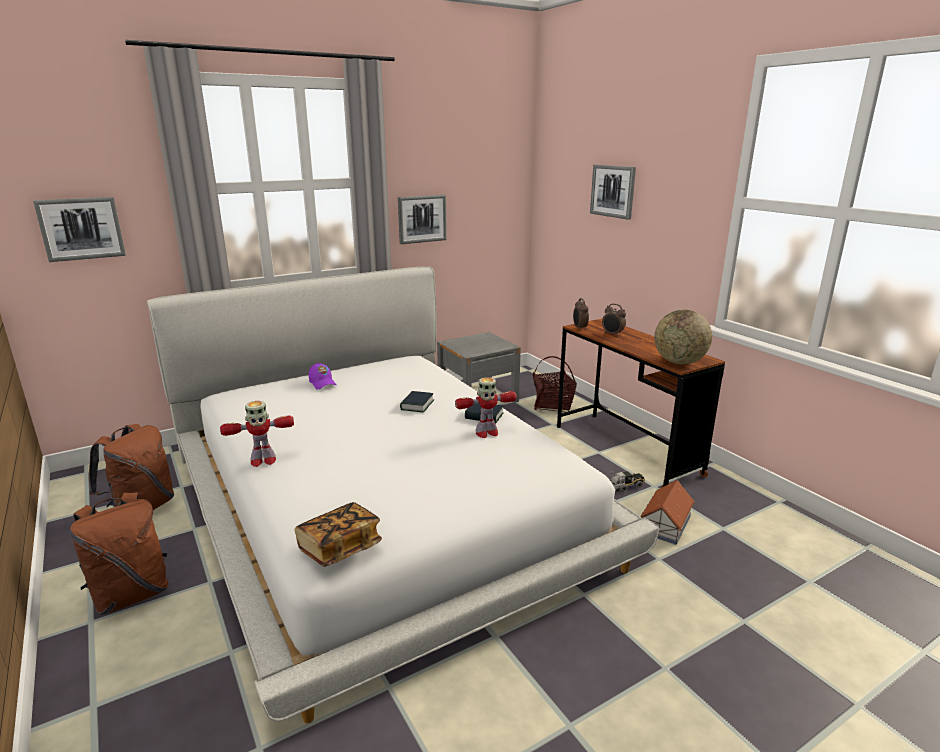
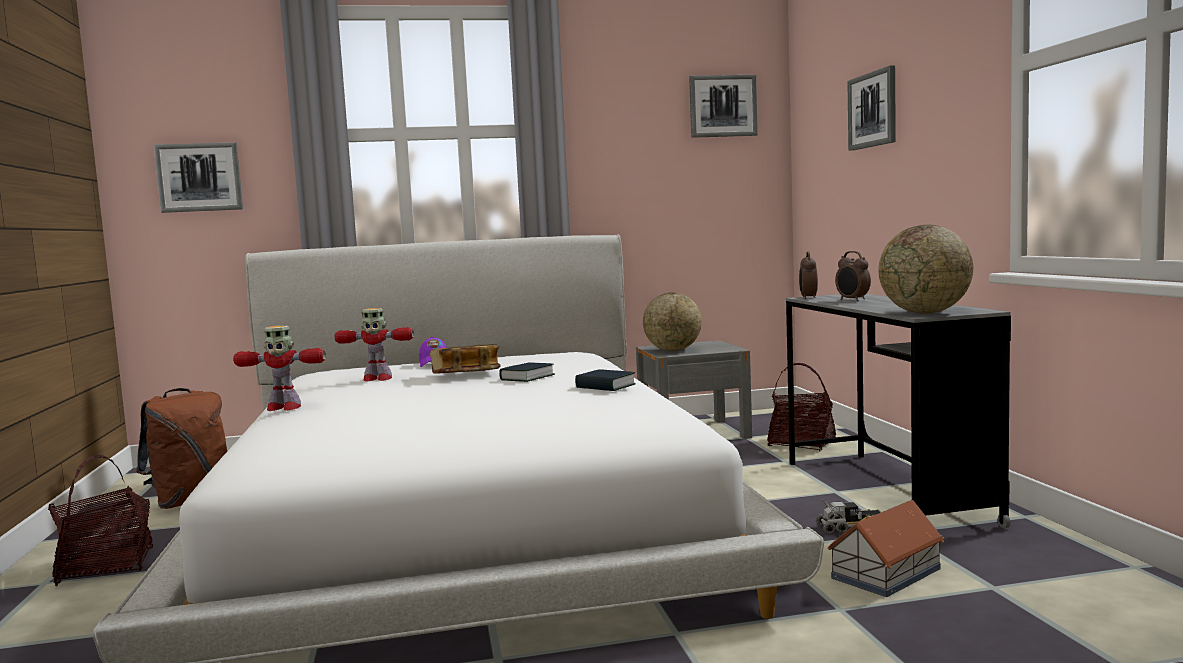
camera: 20 degrees right, 15 degrees down
brown backpack [70,492,168,615] -> basket [48,455,153,586]
book [295,502,382,567] -> book moved to [430,344,501,374]
picture [398,195,447,244] -> picture moved to [689,75,758,138]
toy robot [455,377,517,438] -> toy robot moved to [334,308,414,381]
brown desk [557,318,725,488] -> grey desk [786,294,1011,528]
none -> globe [643,292,702,351]

